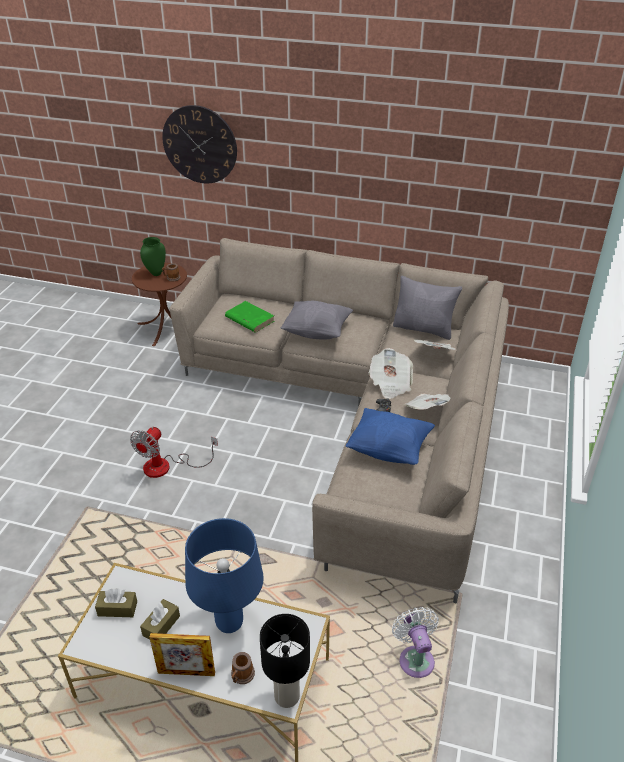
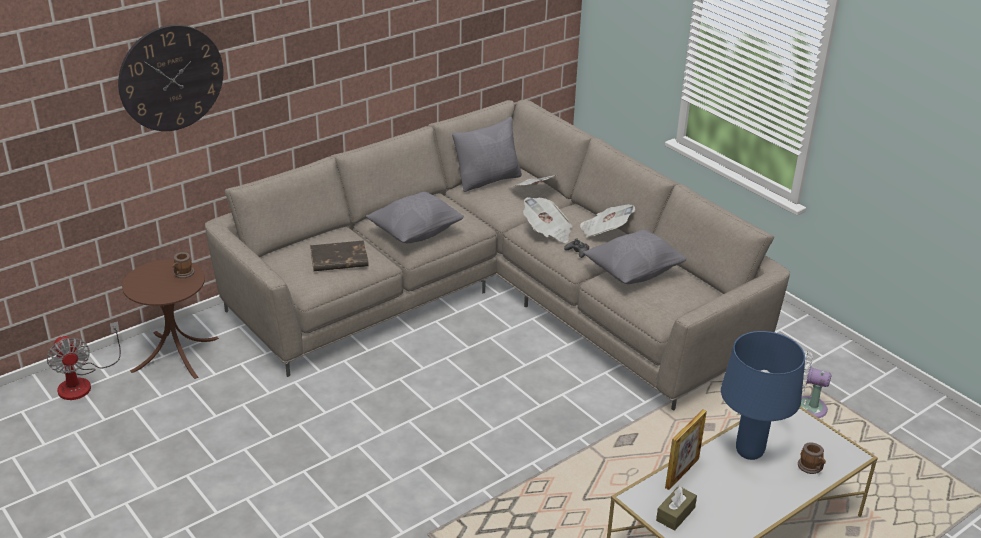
camera: 55 degrees left, 5 degrees down
fan [130,427,218,478] -> fan moved to [47,321,121,400]
green vase [140,237,166,276] -> none
brown tissue box [140,599,180,640] -> none
picture frame [150,633,215,676] -> picture frame moved to [665,409,707,490]
green book [225,301,274,333] -> brown book [310,240,369,271]
black table lamp [260,614,310,708] -> none
blue pillow [345,408,435,465] -> grey pillow [583,230,687,284]

